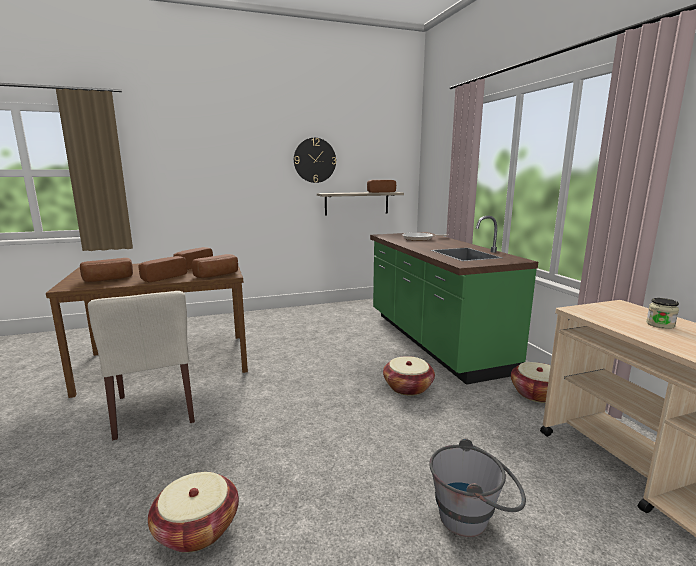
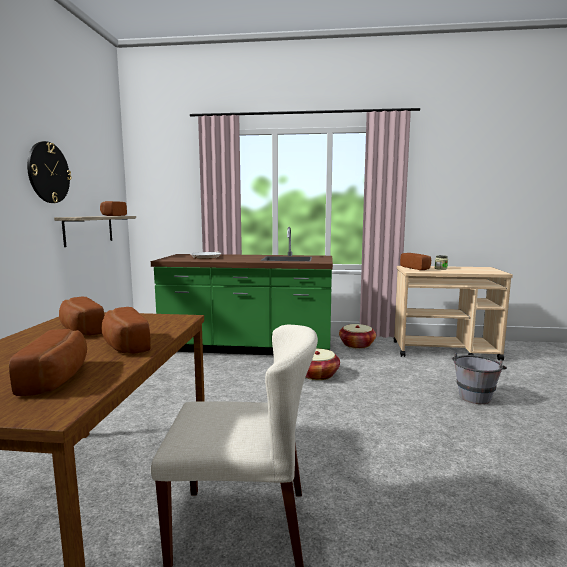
camera: 65 degrees left, 5 degrees down
basket [148,472,239,553] -> none
bread [192,254,238,278] -> bread moved to [400,253,431,270]

